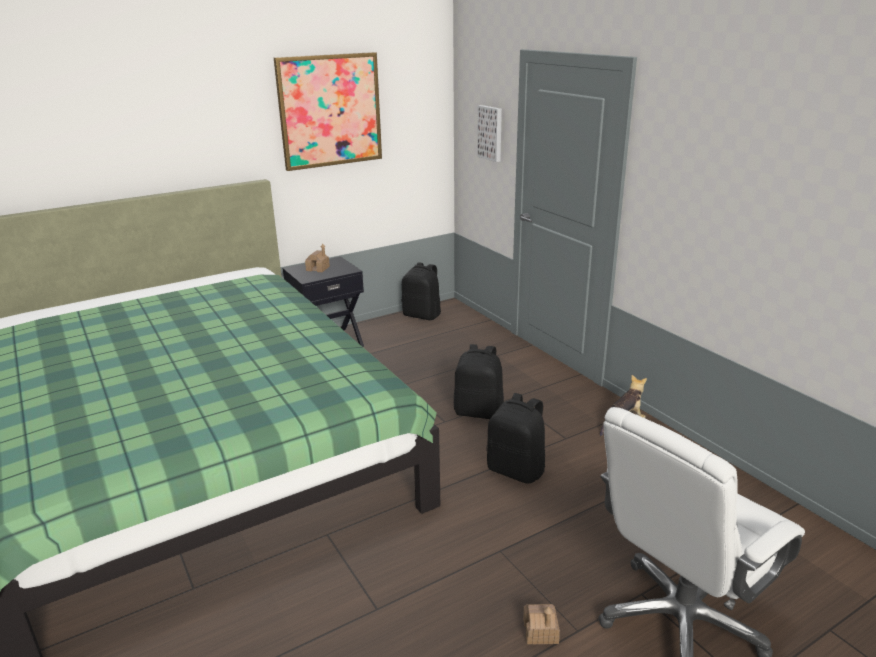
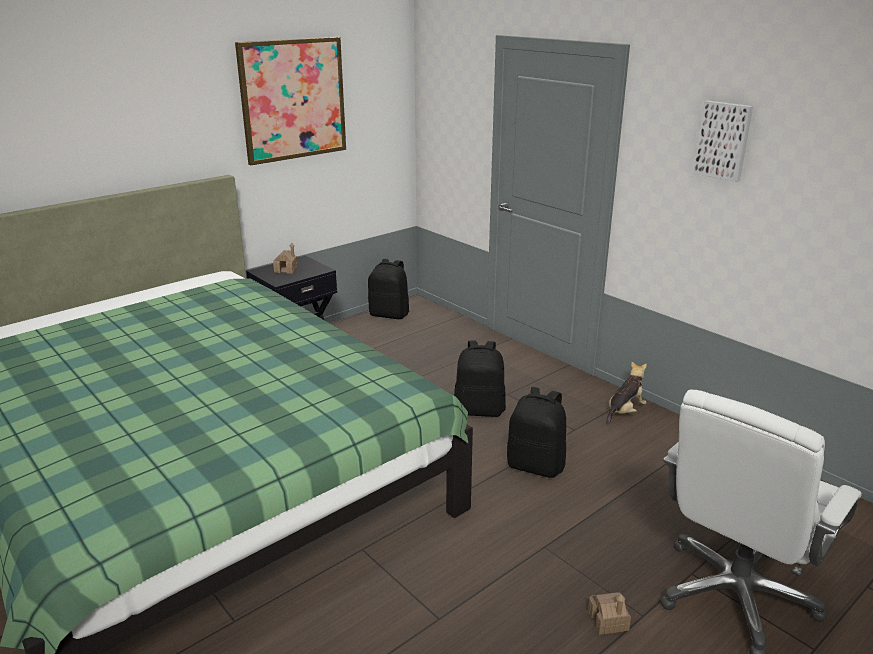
camera: 10 degrees left, 0 degrees up
picture [477,105,502,162] -> picture moved to [693,101,753,182]

